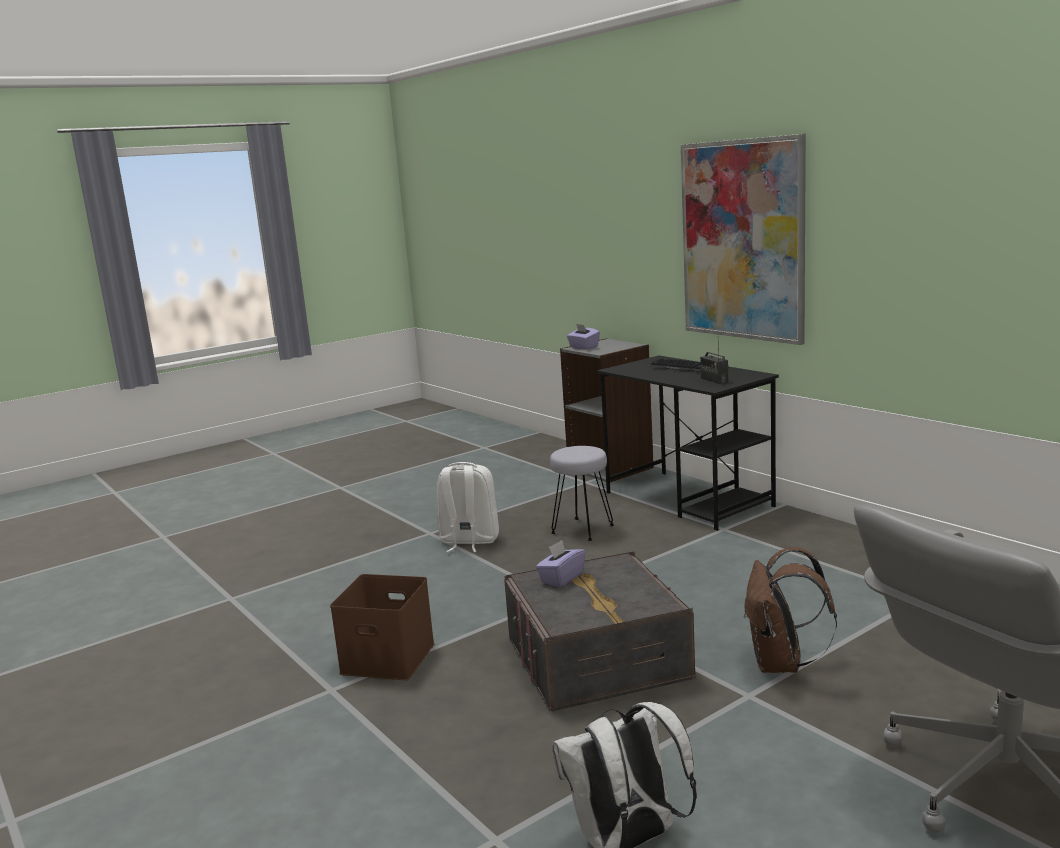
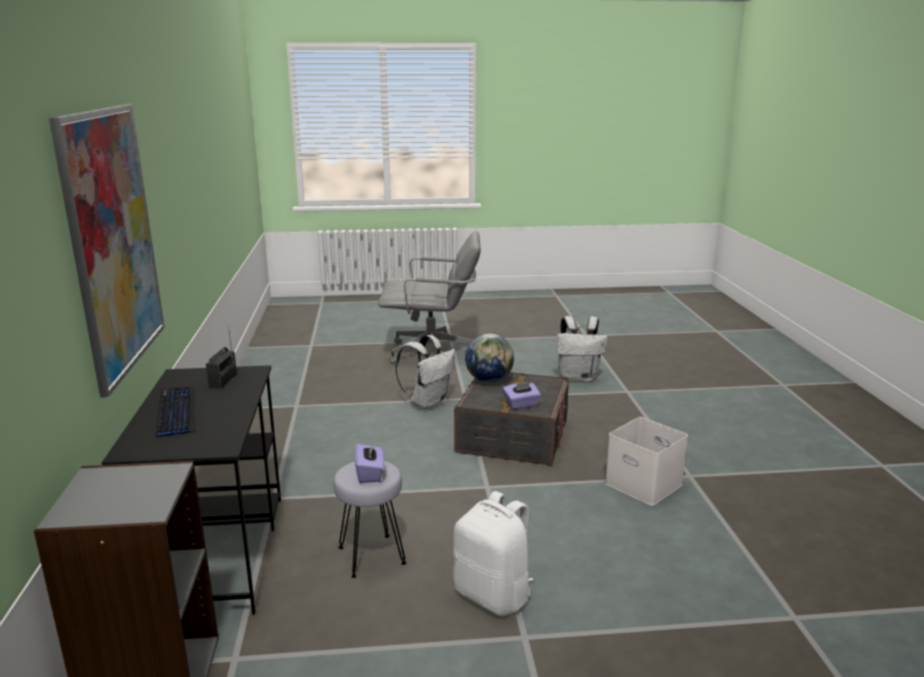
camera: 150 degrees left, 5 degrees up
brown storage box [330,574,434,680] -> white storage box [605,417,688,506]
purple tissue box [567,324,600,349] -> purple tissue box moved to [355,440,384,483]
brown backpack [744,547,837,673] -> white backpack [395,335,455,410]
none -> globe [465,334,514,383]

